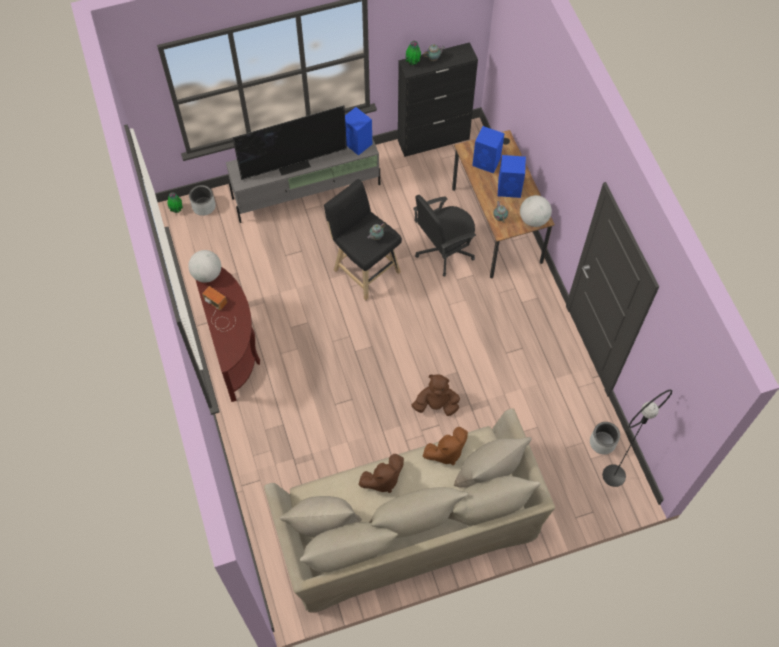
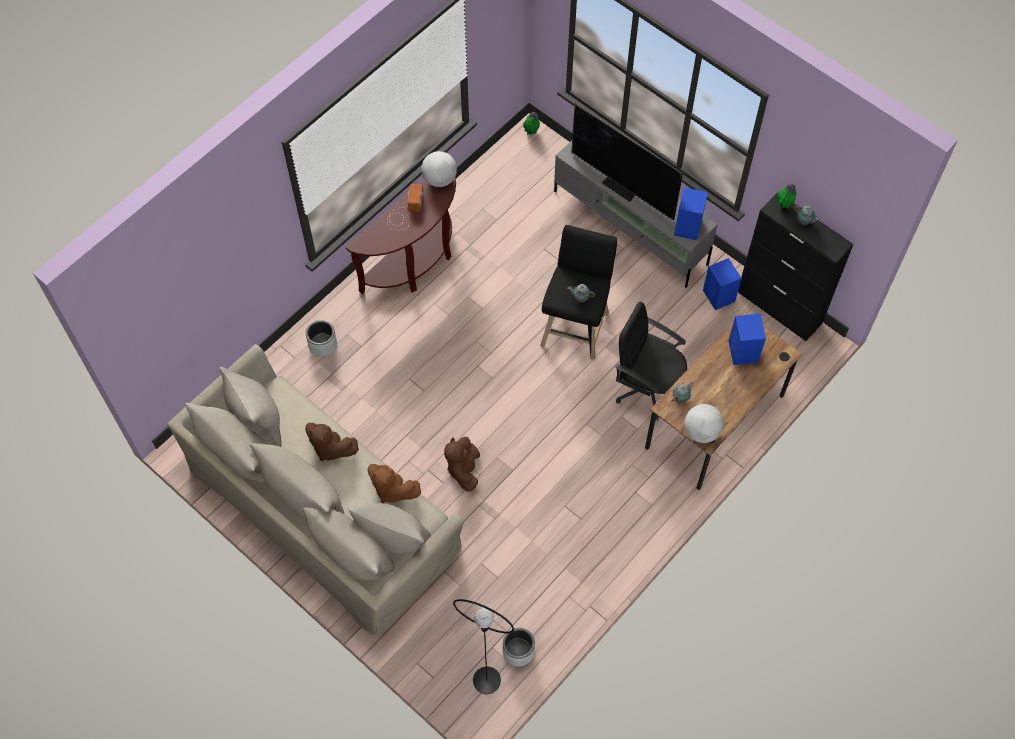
camera: 60 degrees right, 0 degrees up
grey planter [189,185,216,216] -> grey planter moved to [306,320,337,357]
brown plush toy [412,374,460,416] -> brown plush toy turned 150 degrees counterclockwise [444,437,480,491]
blue speaker [498,155,526,198] -> blue speaker moved to [703,258,742,310]

